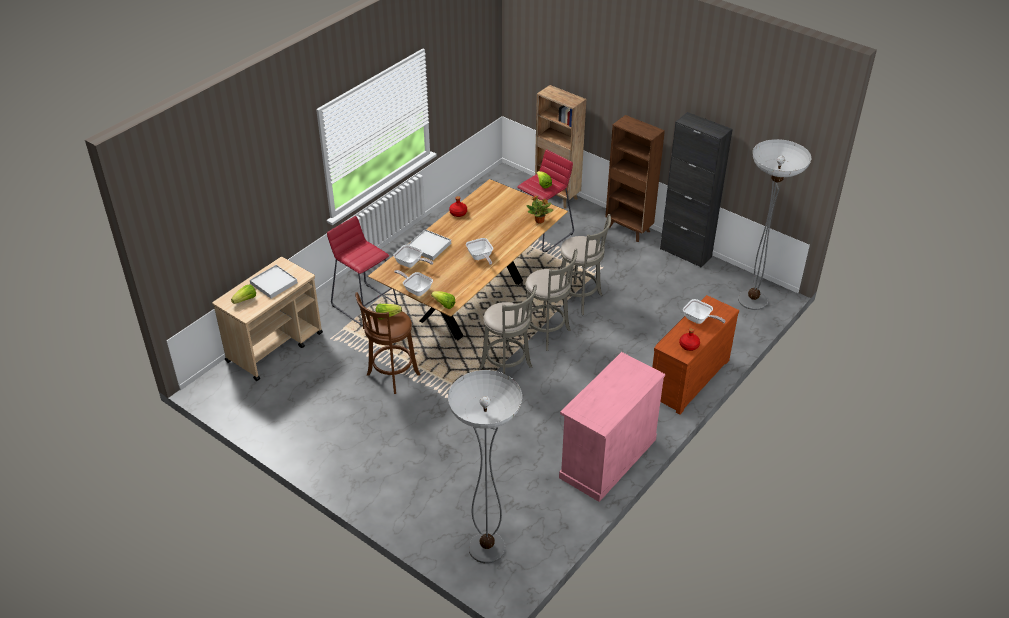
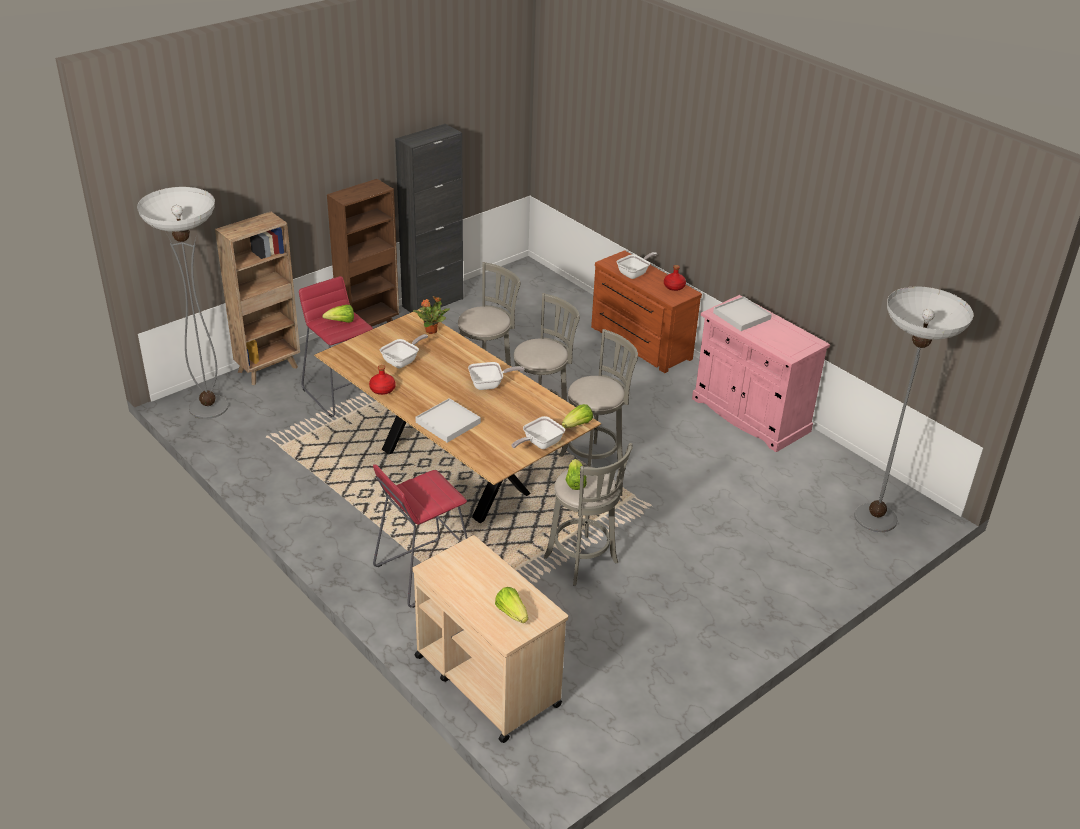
camera: 80 degrees left, 5 degrees down
white tray [250,265,298,299] -> white tray moved to [713,296,772,331]
brown stool [355,292,420,394] -> grey stool [544,443,633,586]
frying pan [394,245,433,268] -> frying pan moved to [380,334,428,368]
floor lamp [738,139,811,310] -> floor lamp moved to [137,187,228,419]

